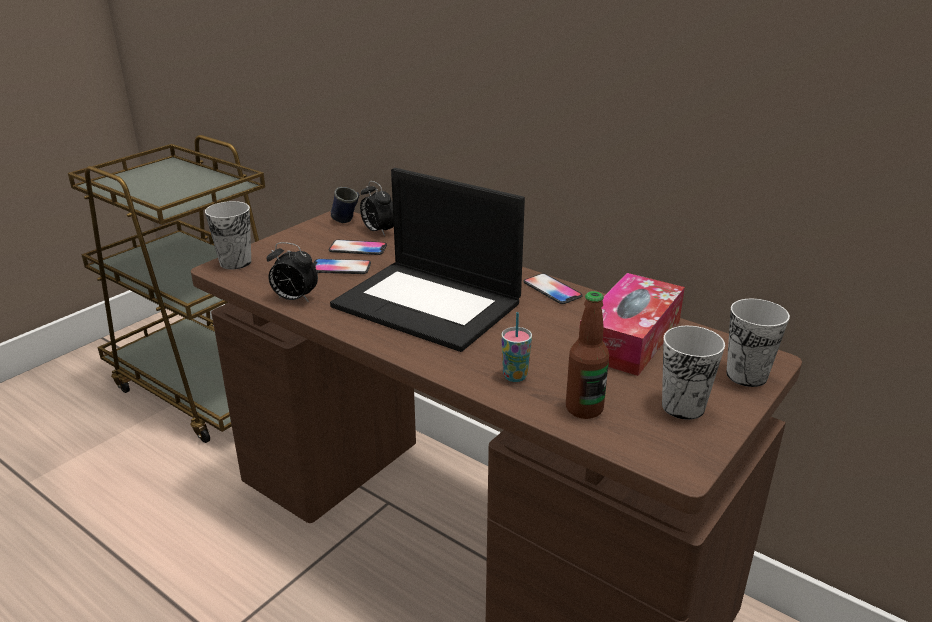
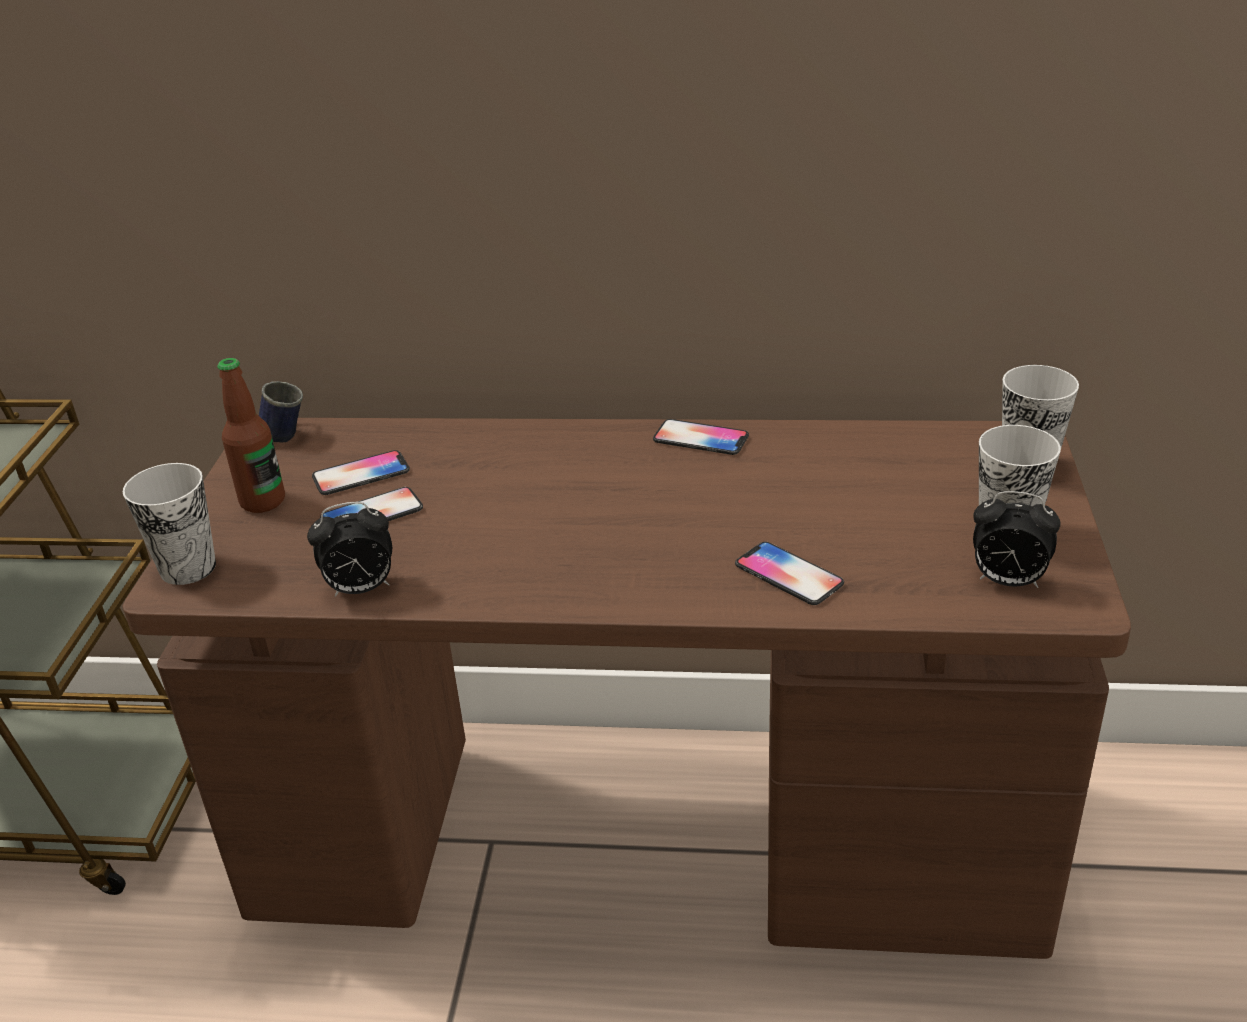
camera: 30 degrees left, 5 degrees up
laptop [330,168,525,352] -> none
alarm clock [360,181,394,236] -> alarm clock moved to [973,491,1060,588]
cup [501,312,532,382] -> phone [735,542,844,605]
bottle [566,291,609,419] -> bottle moved to [217,358,285,513]
tissue box [580,273,685,376] -> none

